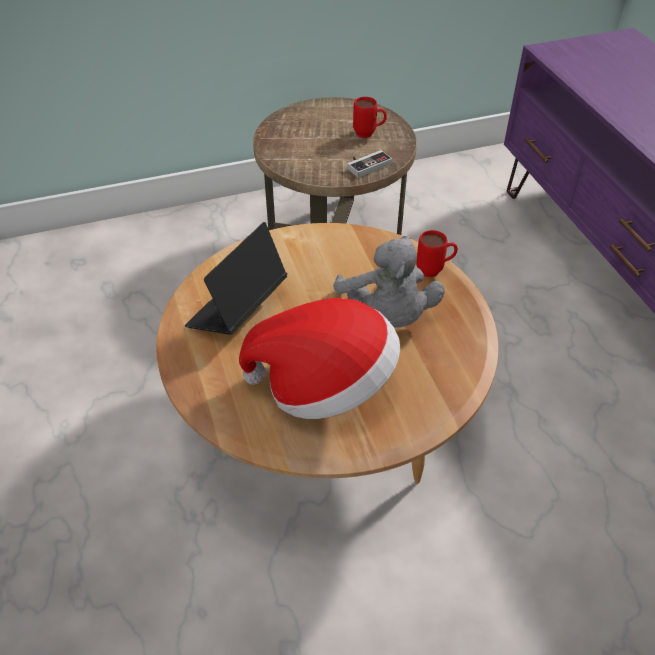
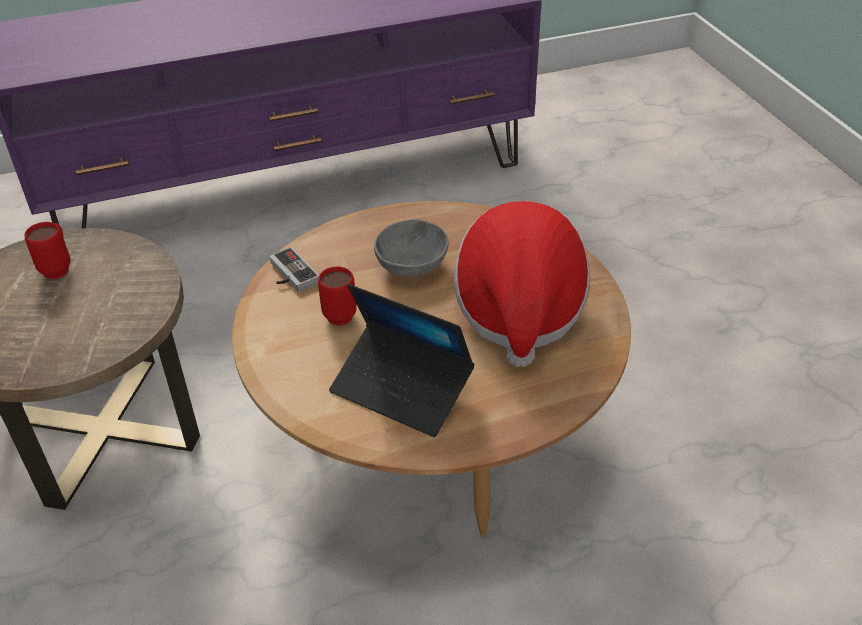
camera: 90 degrees left, 5 degrees down
grey plush toy [333,236,445,328] -> grey bowl [374,219,449,277]
game controller [347,150,392,178] -> game controller moved to [269,247,319,292]
red mug [416,230,458,277] -> red mug moved to [318,267,357,326]

